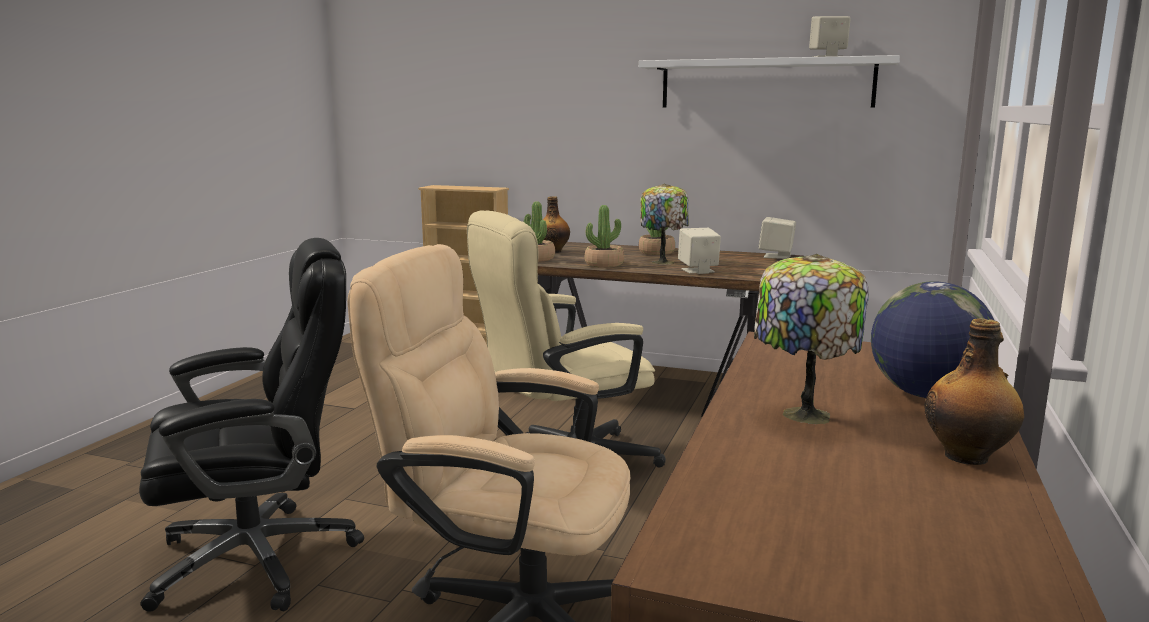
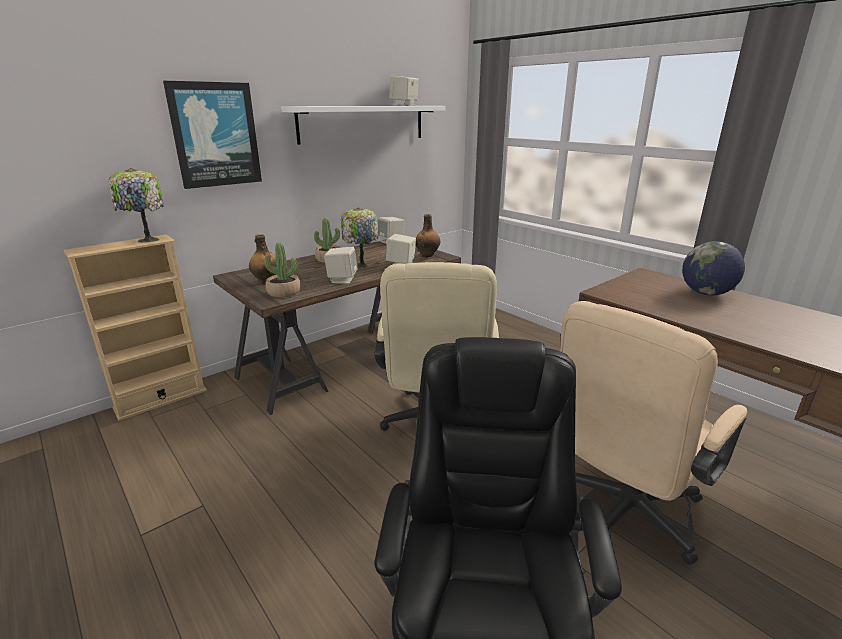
camera: 60 degrees left, 10 degrees up
potted plant [585,205,624,268] -> beige speaker [324,247,358,284]
table lamp [754,254,869,424] -> table lamp moved to [108,168,164,243]
bottle [925,318,1024,465] -> bottle moved to [416,214,440,257]
none -> picture [163,81,262,189]

